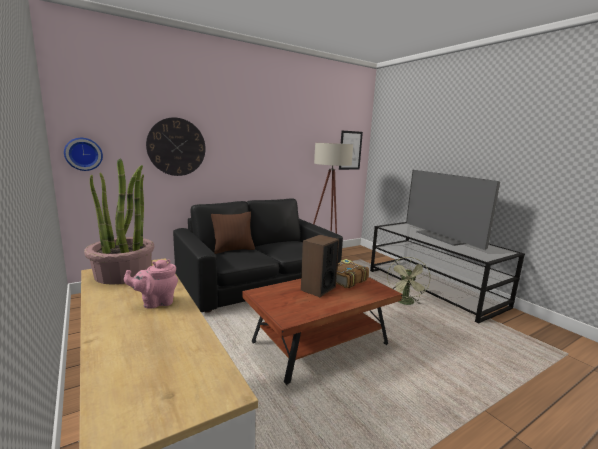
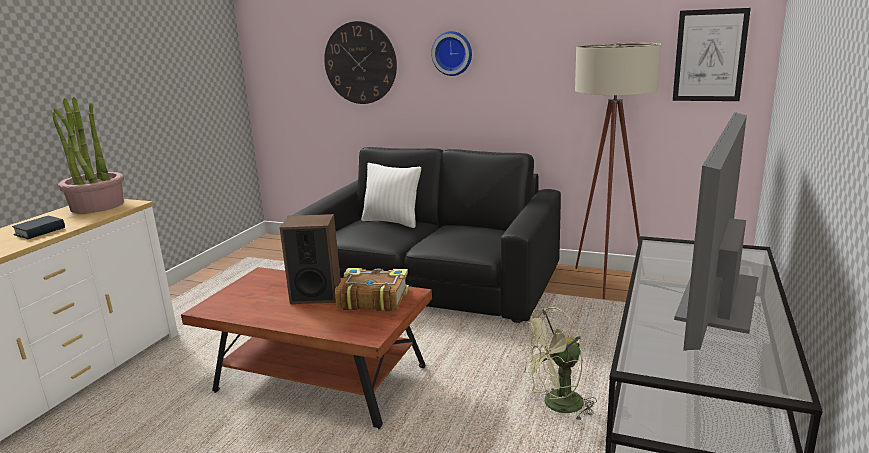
camera: 55 degrees right, 5 degrees up
wall clock [64,138,103,171] -> wall clock moved to [431,31,472,76]
pink teapot [124,260,178,309] -> book [12,216,65,239]
brown pillow [211,212,255,254] -> white pillow [361,163,421,228]

